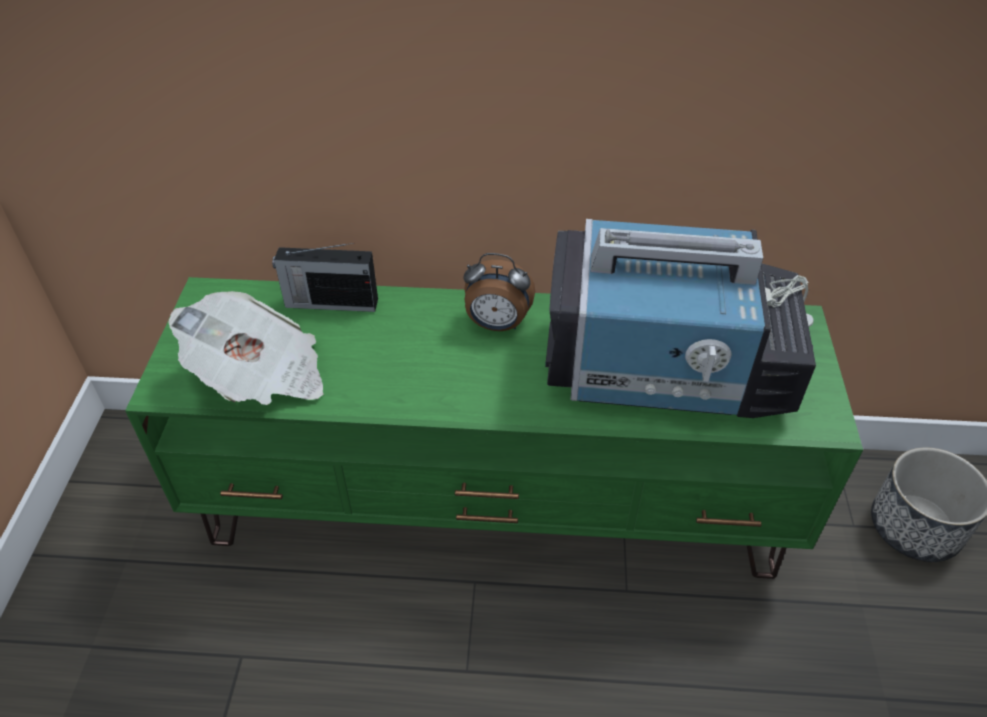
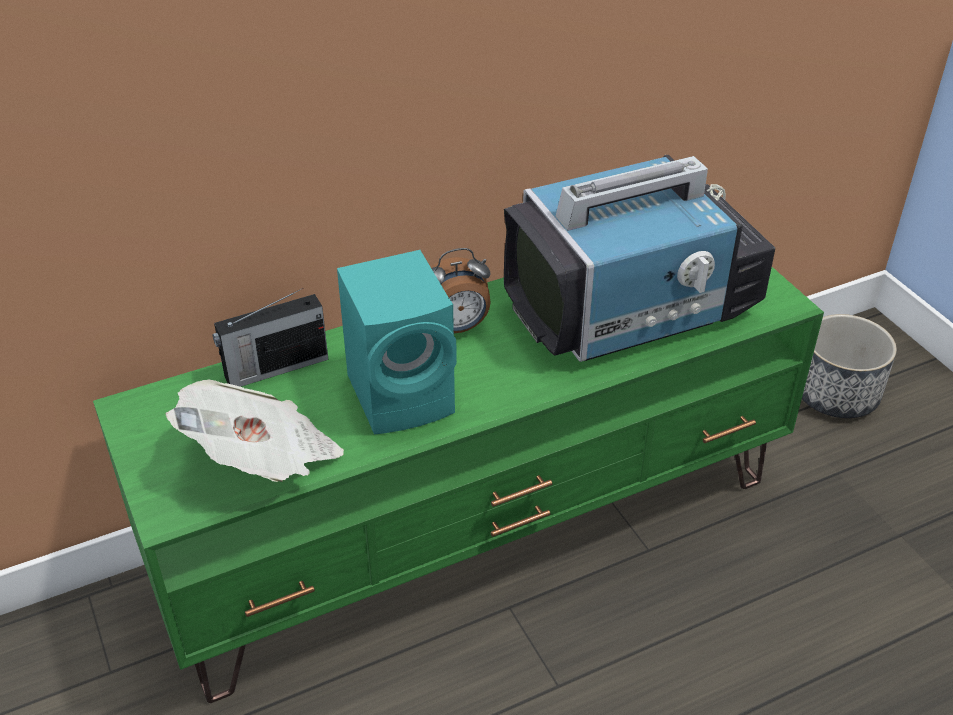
camera: 30 degrees left, 5 degrees down
none -> turquoise speaker [337,250,457,434]

